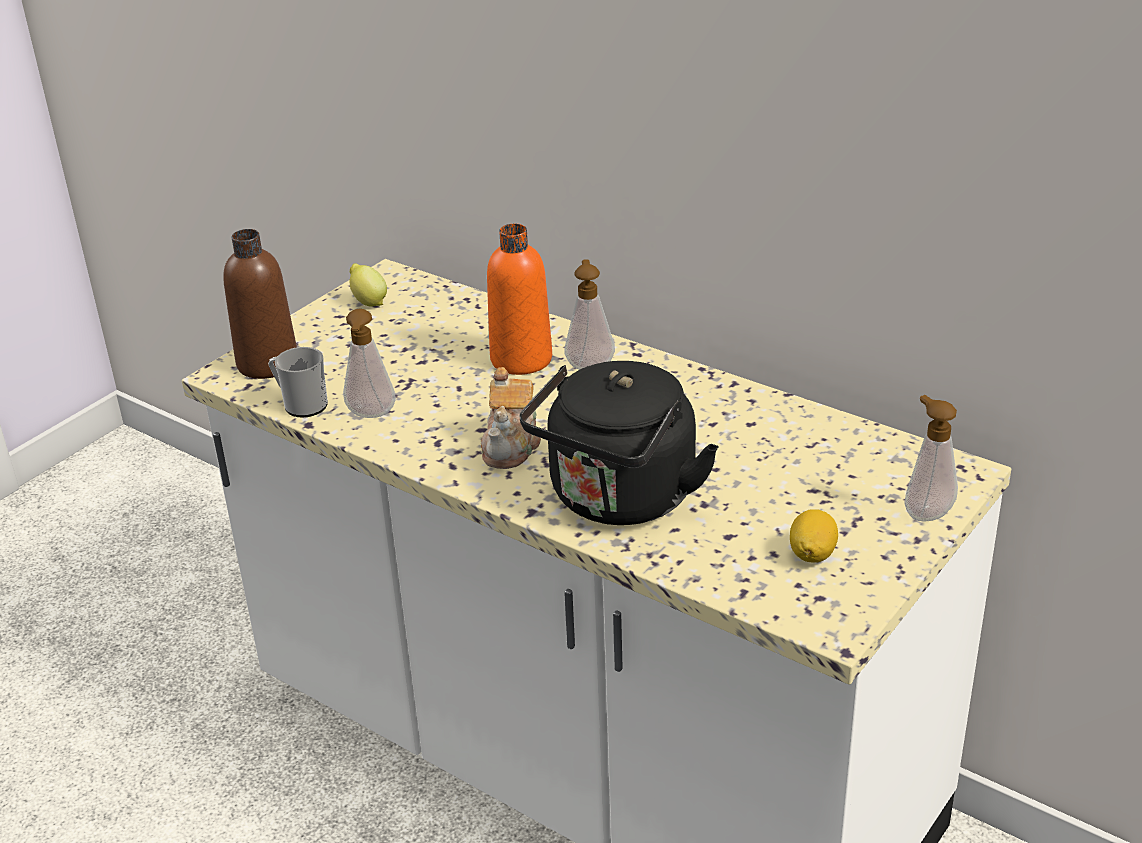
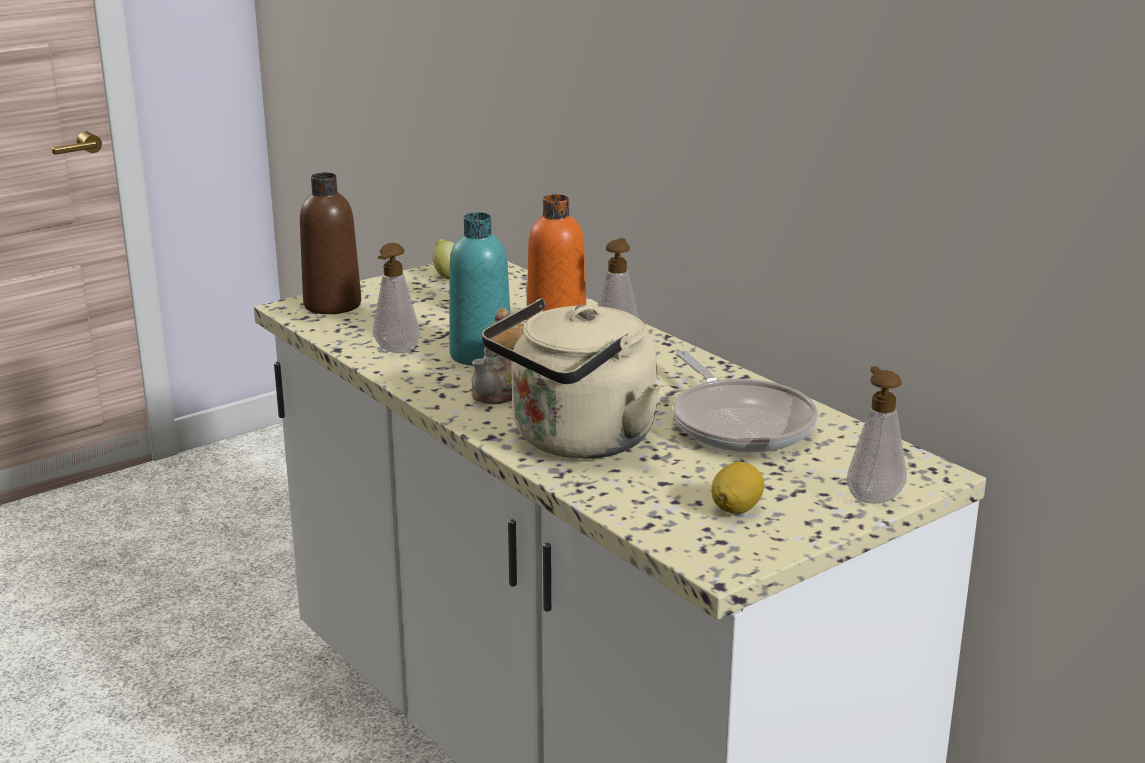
camera: 15 degrees right, 10 degrees down
mug [268,347,328,417] -> none
black kettle [520,361,719,525] -> beige kettle [482,298,661,459]
none -> turquoise bottle [449,212,511,366]
none -> frying pan [673,351,818,453]

